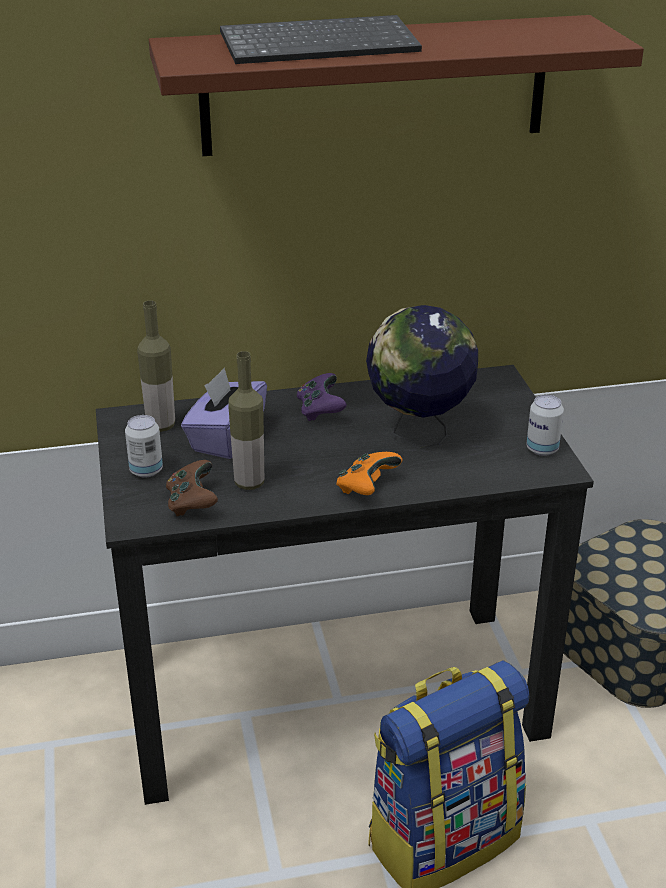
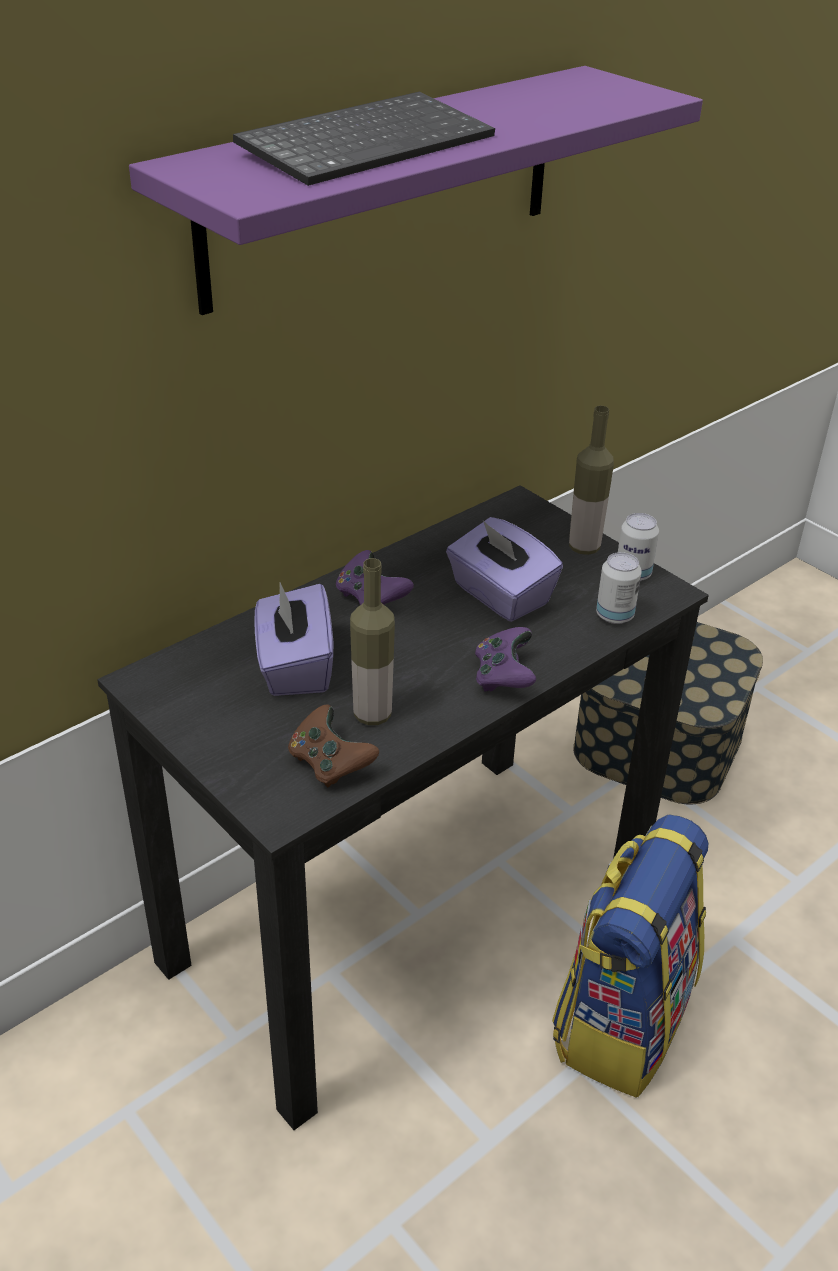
camera: 30 degrees left, 5 degrees up
can [125,415,163,478] -> can moved to [596,552,642,624]
bottle [137,300,175,432] -> bottle moved to [569,406,614,555]
brown shelf [149,15,644,156] -> purple shelf [129,66,703,315]
orange game controller [336,452,403,495] -> purple game controller [475,627,536,692]
globe [366,305,478,449] -> purple tissue box [446,517,563,622]

